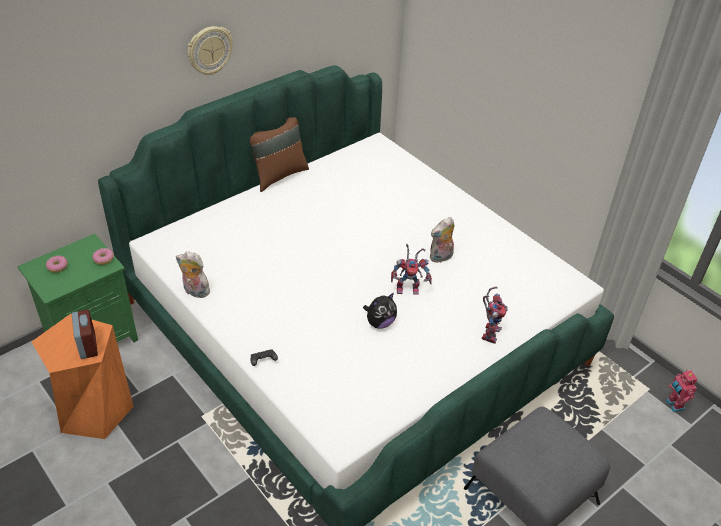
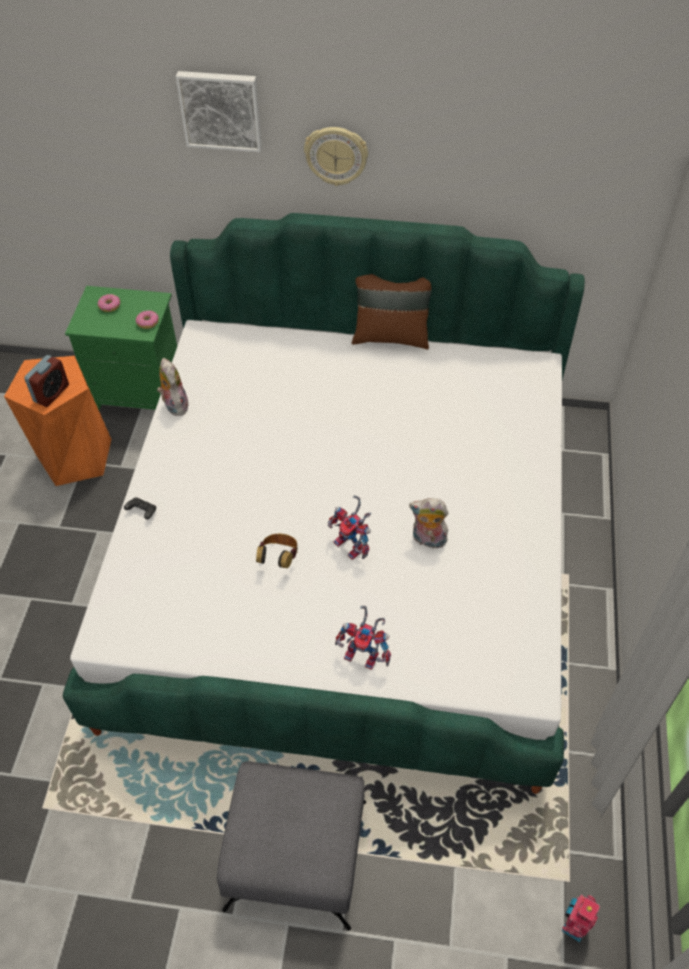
camera: 50 degrees right, 10 degrees up
plush toy [363,293,397,329] -> headphones [256,534,298,568]
toy robot [482,287,507,344] -> toy robot turned 45 degrees clockwise [335,606,391,670]
none -> picture [176,71,262,152]

